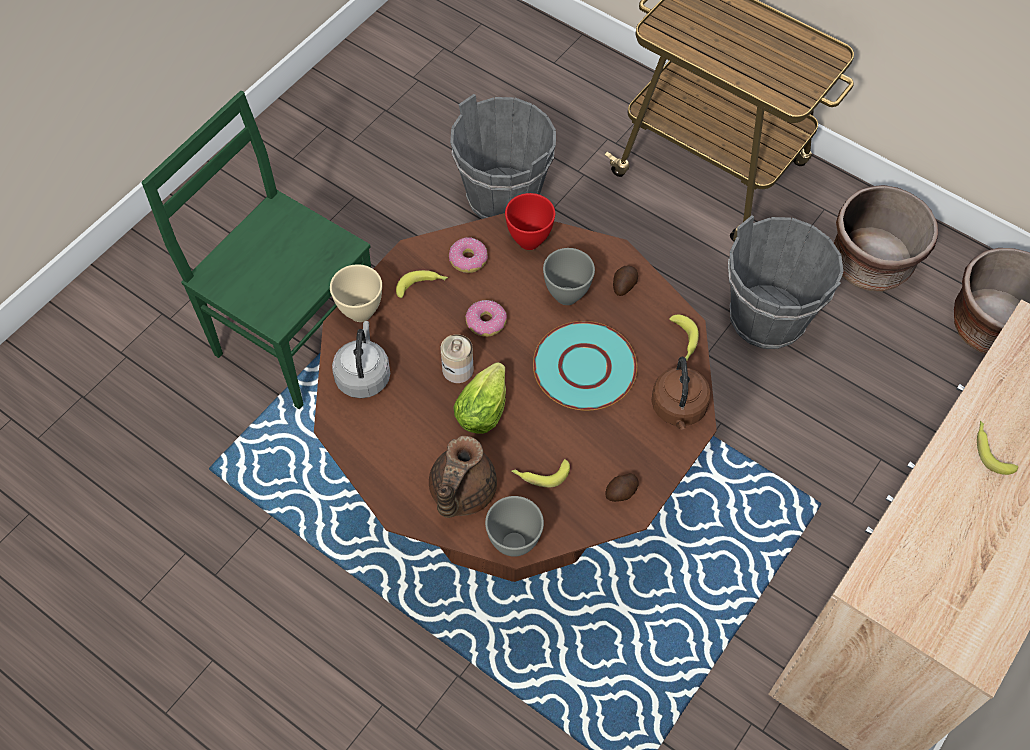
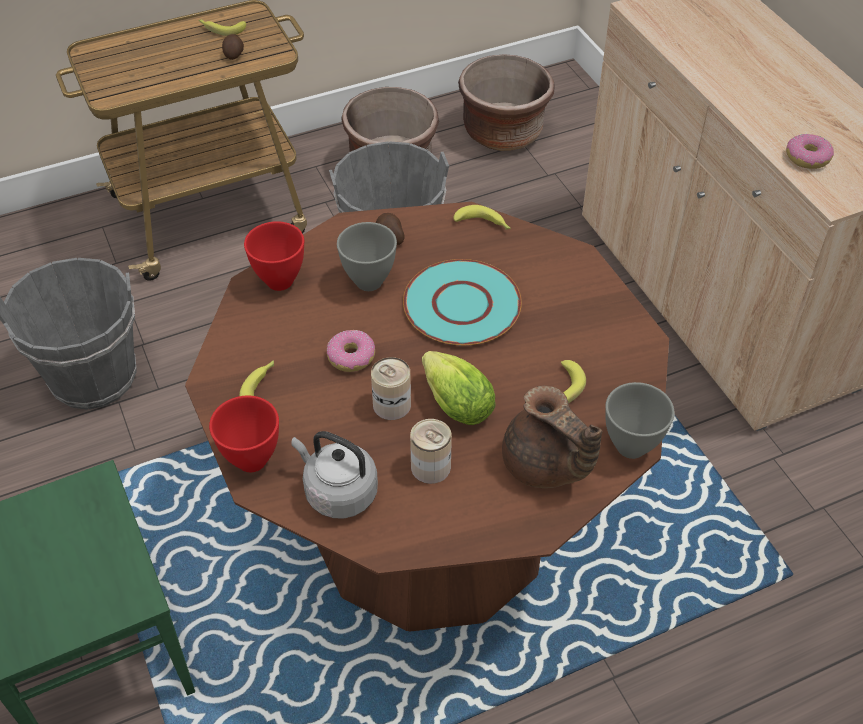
camera: 60 degrees left, 10 degrees down
beige bowl [330,264,382,322] -> red bowl [209,396,279,472]
donut [449,237,488,273] -> donut moved to [786,134,834,169]
potato [605,473,639,502] -> potato moved to [222,34,244,60]
brown kettle [651,357,711,430] -> none
banana [977,421,1018,475] -> banana moved to [198,19,246,36]
none -> can [410,419,452,484]

